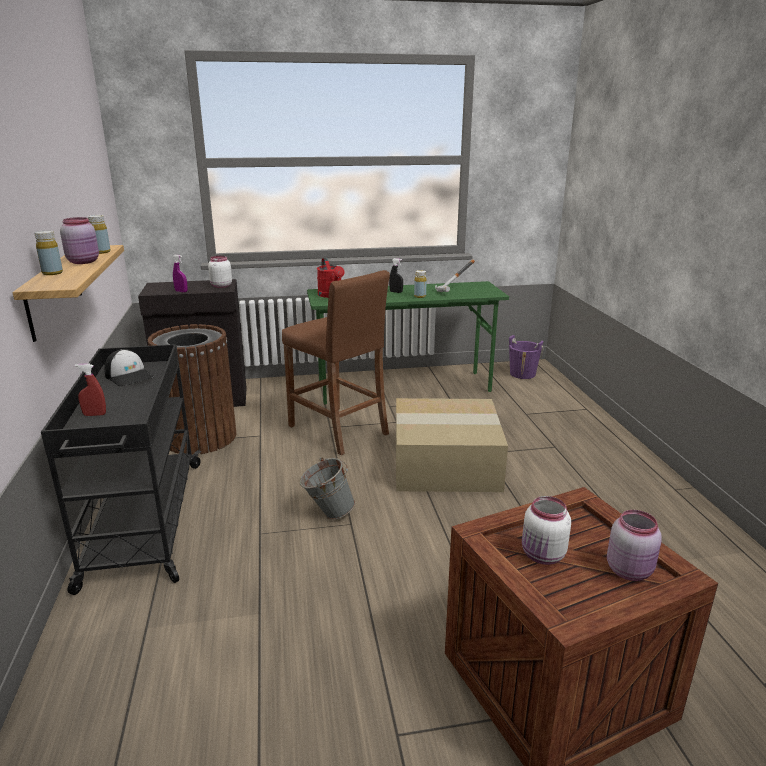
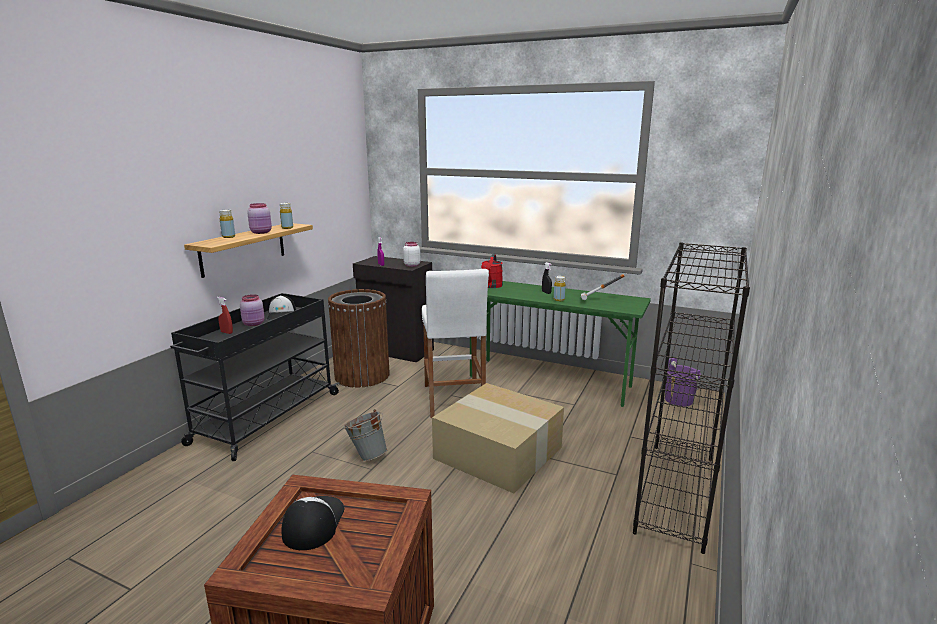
camera: 35 degrees right, 5 degrees down
brown stool [282,270,390,455] -> white stool [422,269,489,418]
white jar [522,496,571,565] -> cap [281,496,345,550]
pink jar [607,510,662,581] -> pink jar moved to [240,294,264,326]
none -> black bookcase [633,242,750,554]

